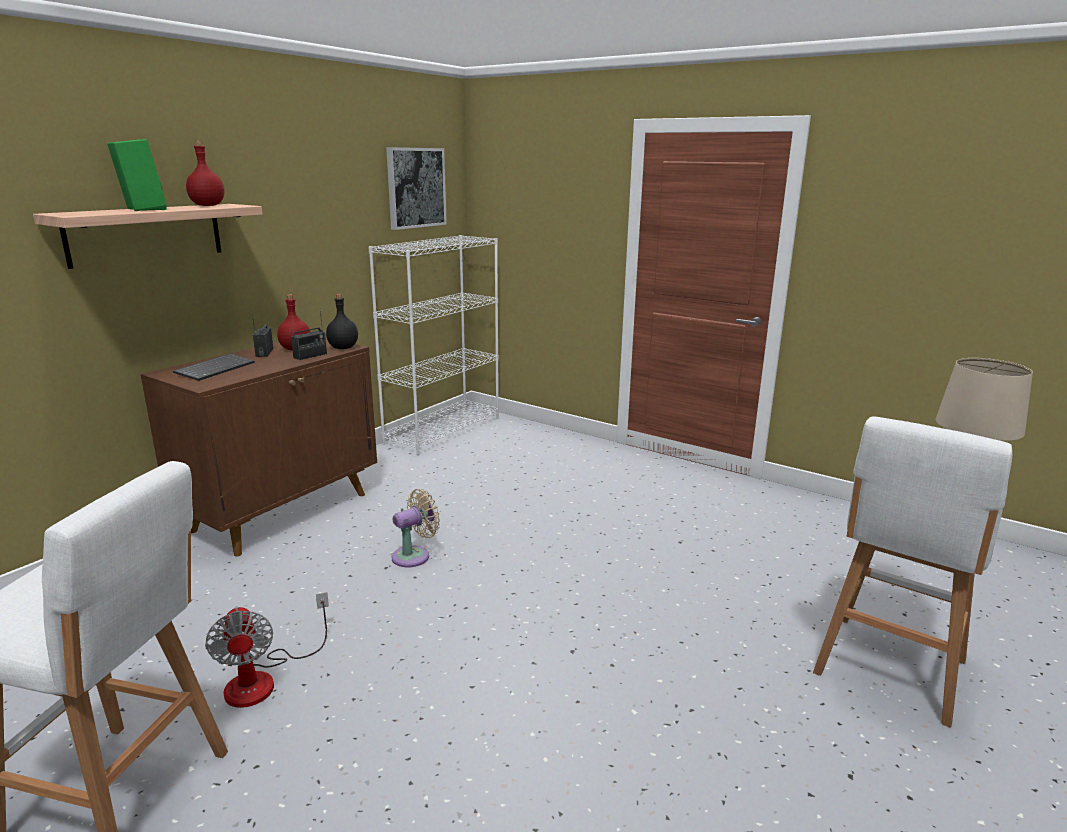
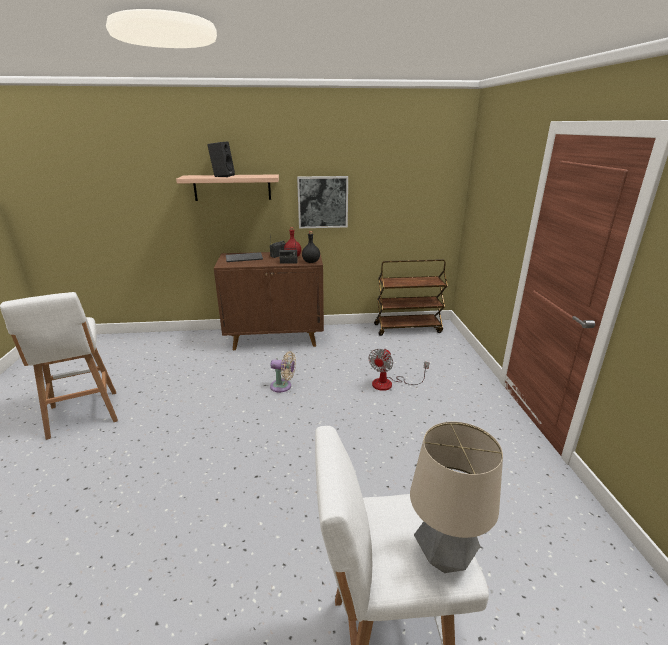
camera: 50 degrees right, 5 degrees up
green speaker [107,139,166,211] -> black speaker [207,141,235,177]
red bottle [186,141,224,206] -> none
fan [205,592,329,708] -> fan moved to [368,348,429,391]
white bookcase [368,235,499,456] -> brown cart [374,259,448,336]
picture [386,147,447,230] -> picture moved to [297,176,348,228]

